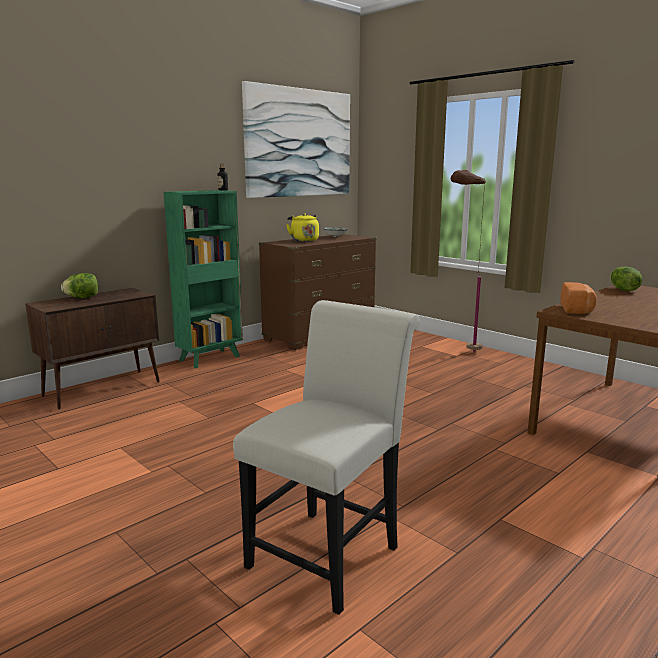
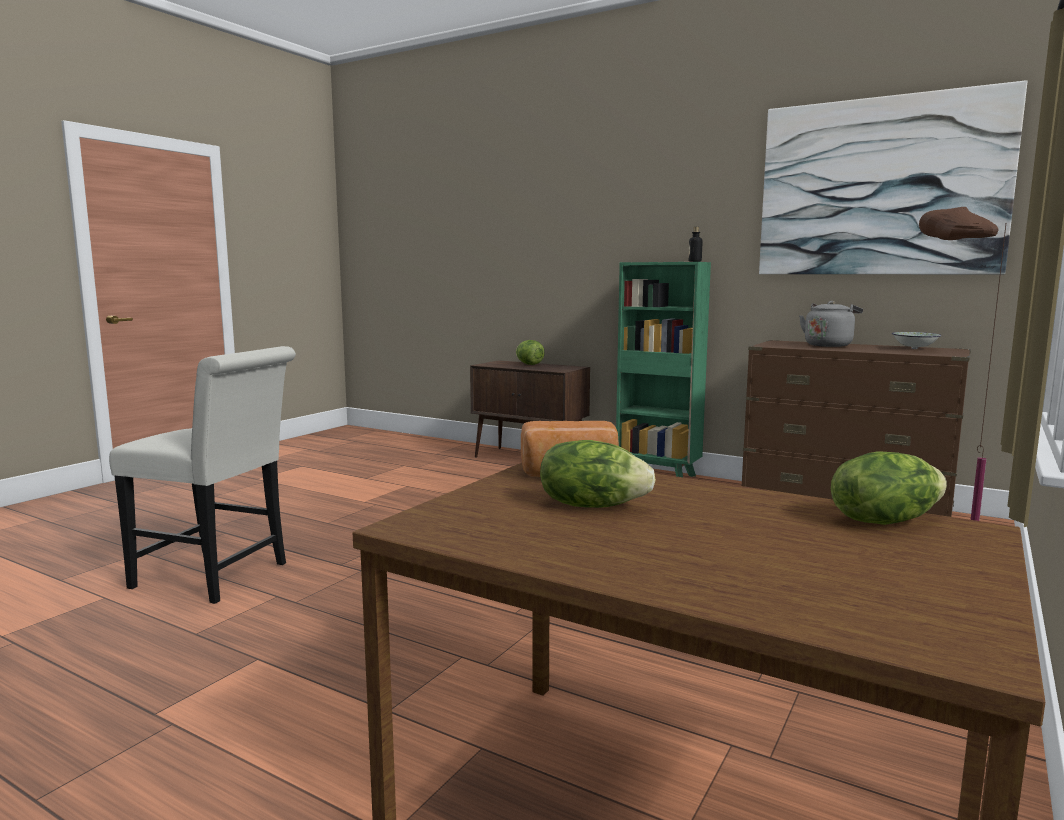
camera: 75 degrees right, 5 degrees down
yellow kettle [286,213,319,242] -> grey kettle [799,301,863,347]
none -> lettuce [540,440,656,508]

